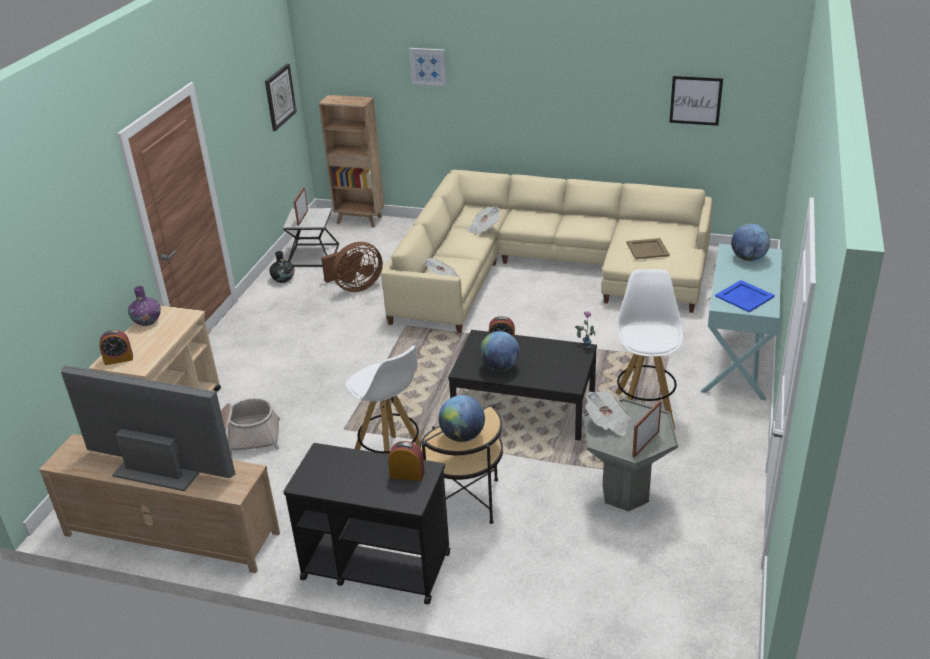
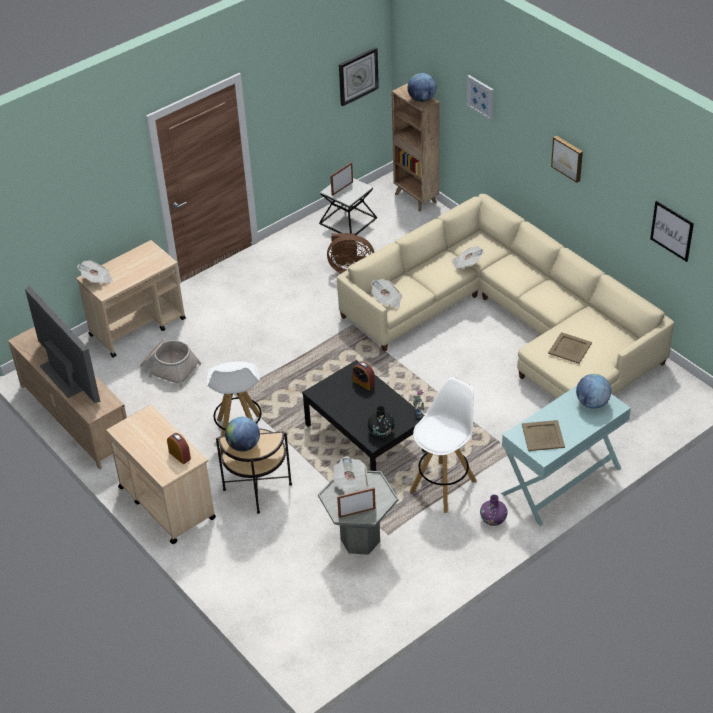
camera: 35 degrees right, 10 degrees up
alarm clock [100,330,133,365] -> newspaper [77,260,113,284]
purple vase [128,286,161,326] -> purple vase moved to [480,495,507,526]
black vase [269,251,294,283] -> black vase moved to [368,406,395,437]
black cart [283,443,450,604] -> beige cart [107,405,216,544]
globe [480,331,520,371] -> globe moved to [408,73,436,102]
blue tray [715,280,775,312] -> beige tray [522,420,565,451]
none -> picture [551,136,583,183]

